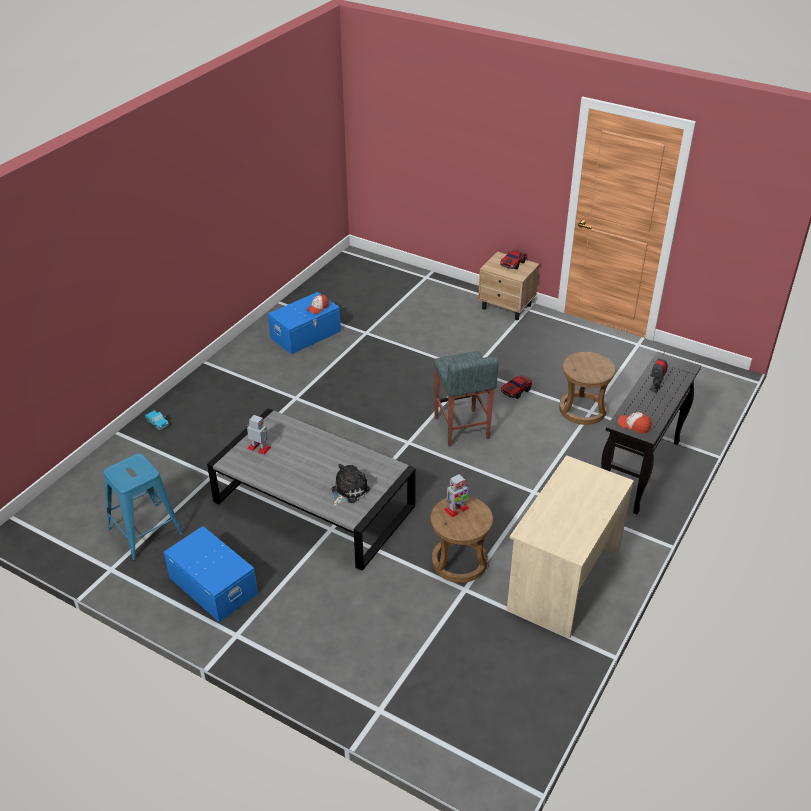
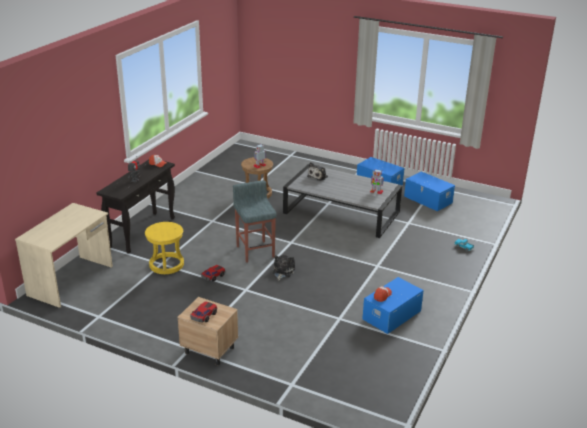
camera: 175 degrees right, 10 degrees down
blue stool [104,453,183,560] -> blue storage box [404,171,455,211]
beige desk [507,455,634,639] -> beige desk moved to [15,203,113,308]
brown stool [559,352,615,425] -> yellow stool [145,222,184,274]
none -> plush toy [272,255,295,281]

